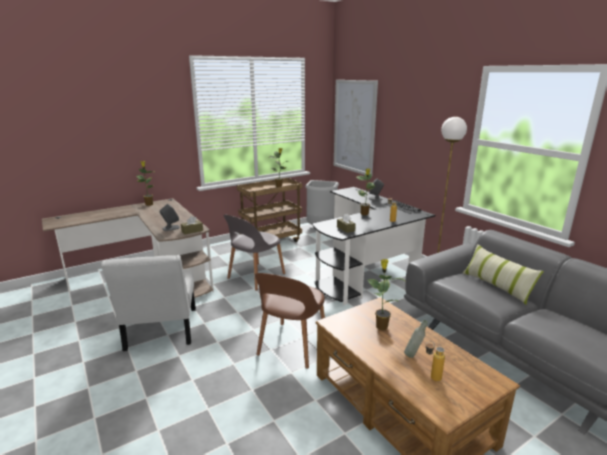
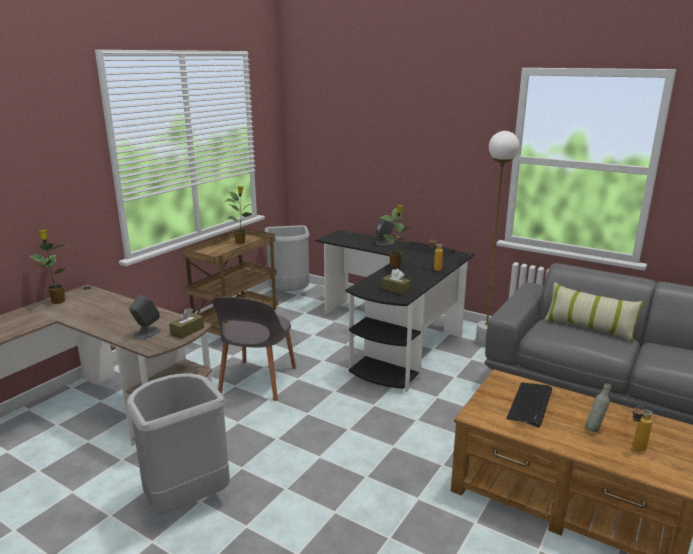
camera: 25 degrees left, 0 degrees up
white chair [101,255,196,351] -> grey trash can [127,373,230,515]
brown chair [255,273,325,369] -> none
picture [334,80,378,175] -> none
potted plant [367,259,405,330] -> keyboard [507,382,552,427]

